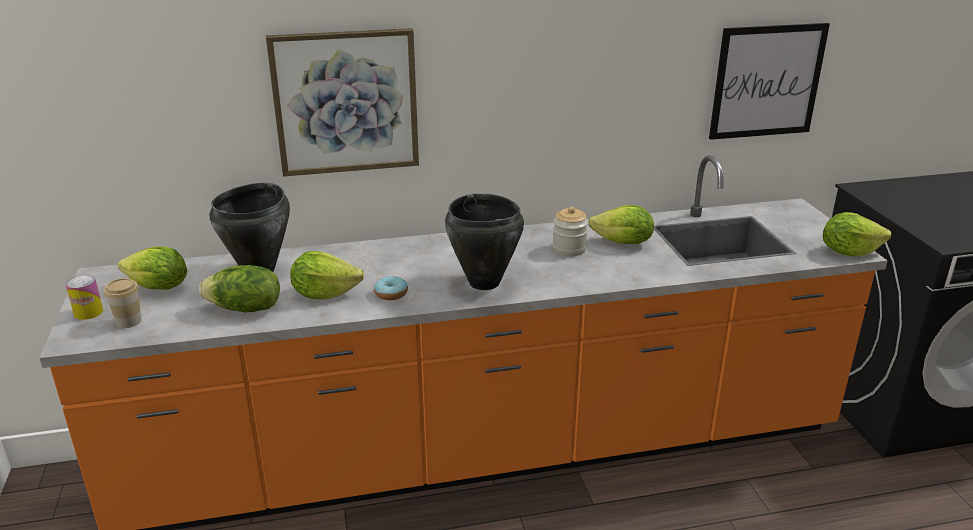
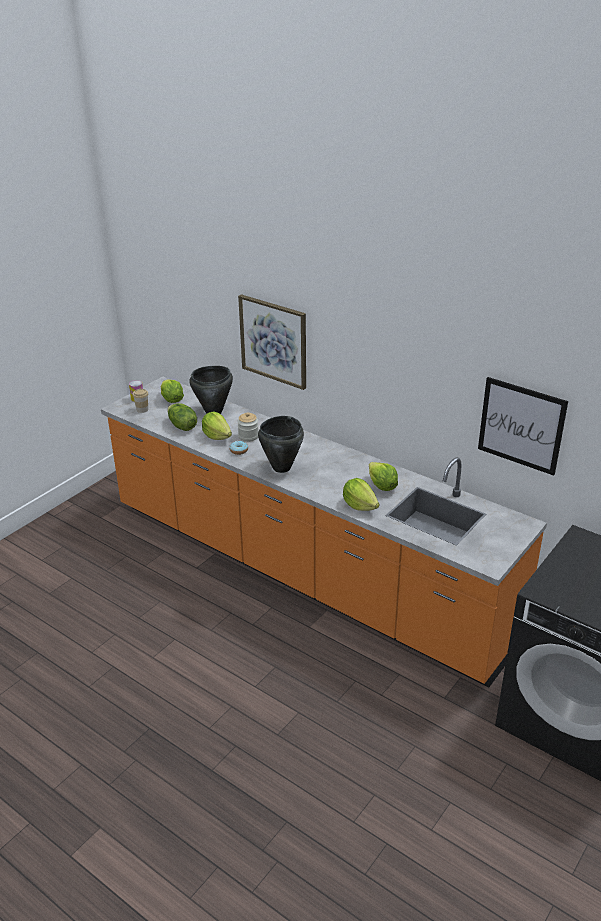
camera: 50 degrees right, 5 degrees up
jar [553,207,588,256] -> jar moved to [237,412,258,442]
lettuce [823,212,892,257] -> lettuce moved to [343,478,379,511]

